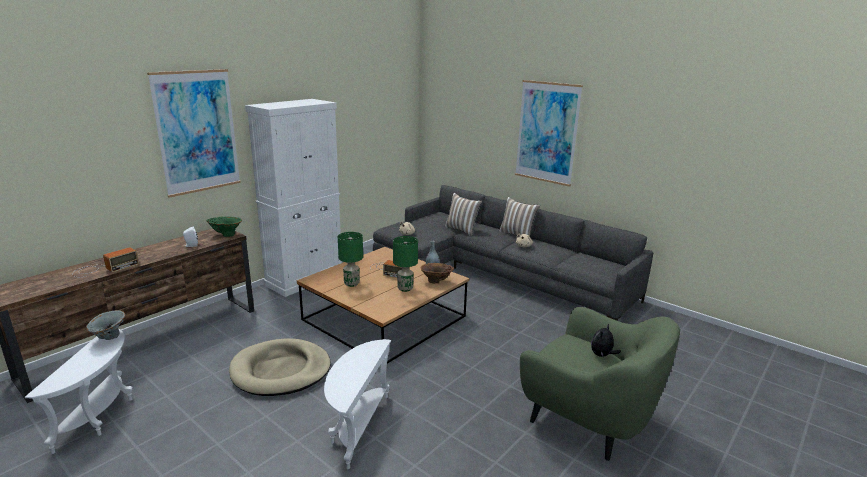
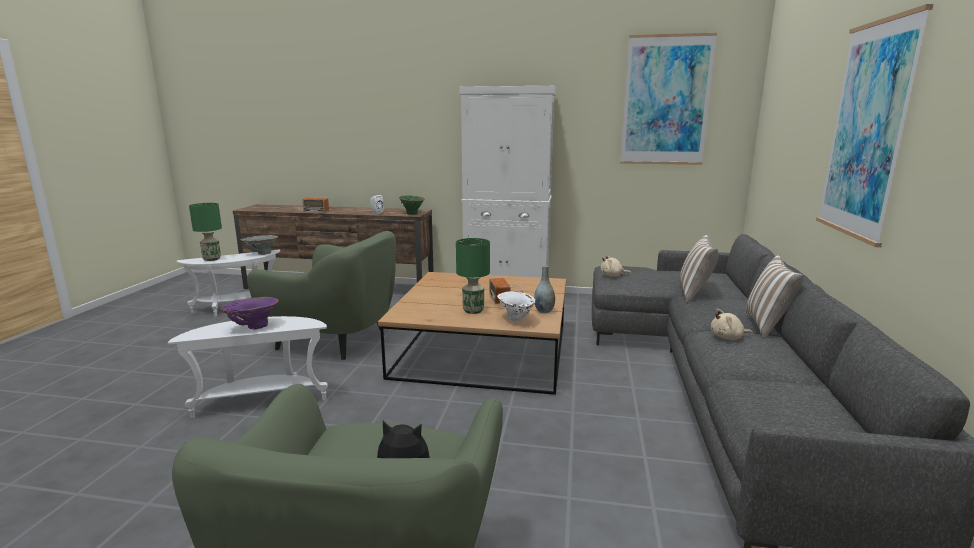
camera: 60 degrees right, 5 degrees down
picture [147,69,241,198] -> picture moved to [620,33,717,165]
beige dog bed [229,338,331,396] -> green armchair [247,231,396,360]
green table lamp [338,232,363,287] -> green table lamp moved to [189,203,222,261]
brown vase [420,263,454,283] -> white vase [497,291,536,322]
none -> purple vase [220,297,279,330]

